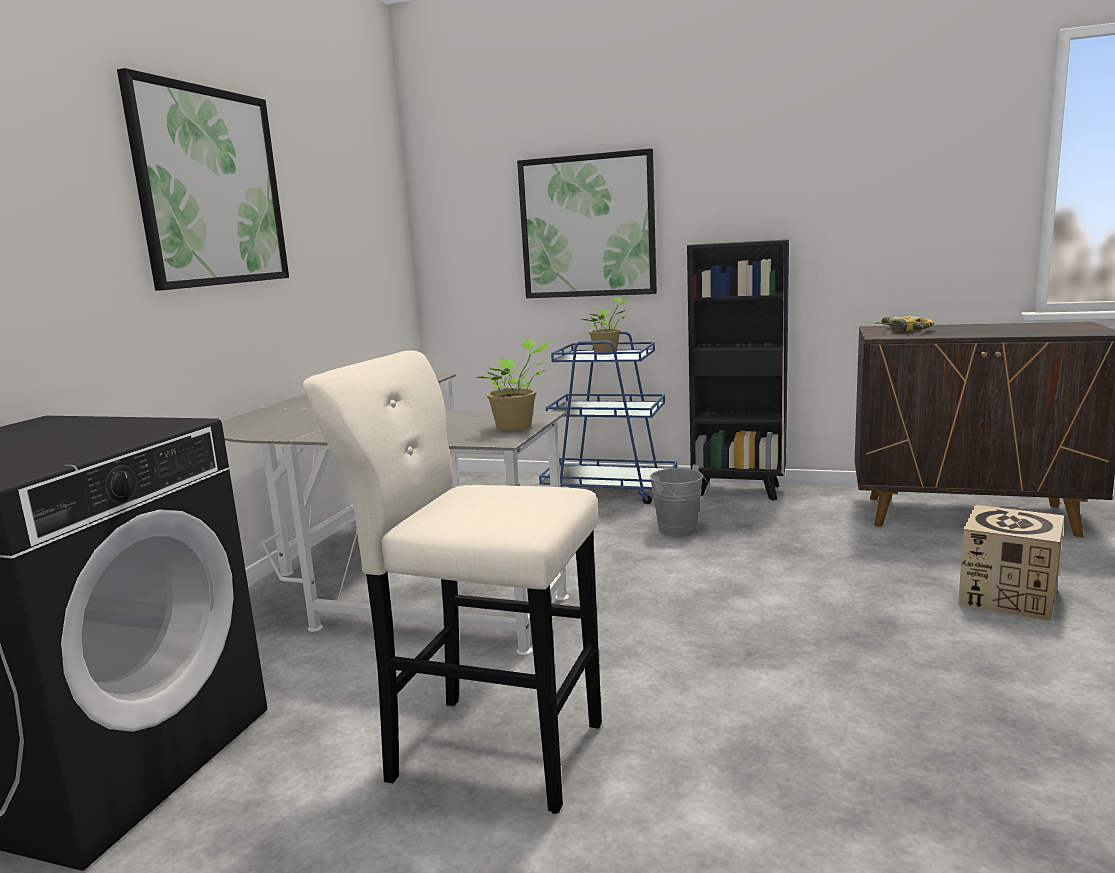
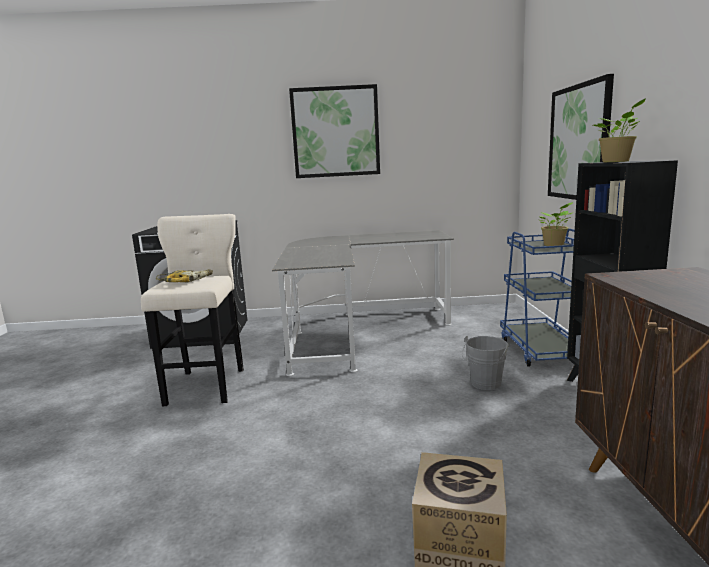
camera: 70 degrees right, 0 degrees up
potted plant [477,340,551,431] -> potted plant moved to [593,98,646,162]
power drill [875,316,935,333] -> power drill moved to [156,269,213,282]

